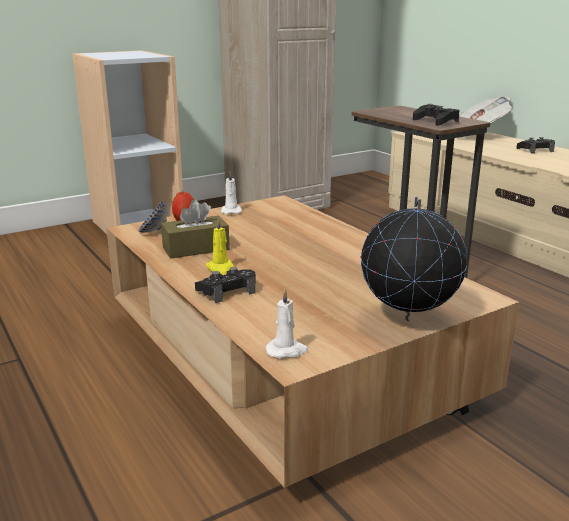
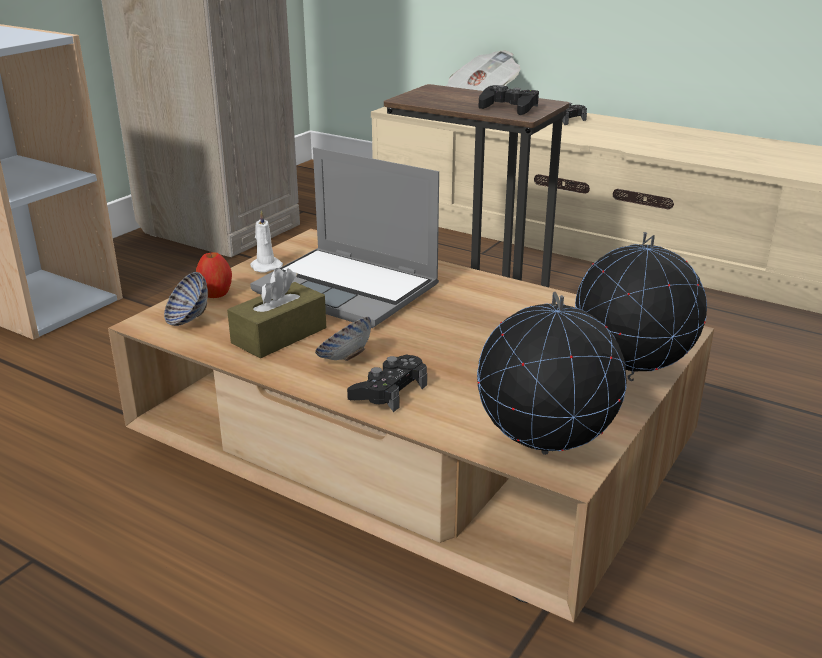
camera: 25 degrees left, 5 degrees up
yellow candle [206,218,234,274] -> bowl [315,317,372,361]
white candle [266,288,308,358] -> globe [477,292,627,455]
none -> laptop [250,147,439,328]

